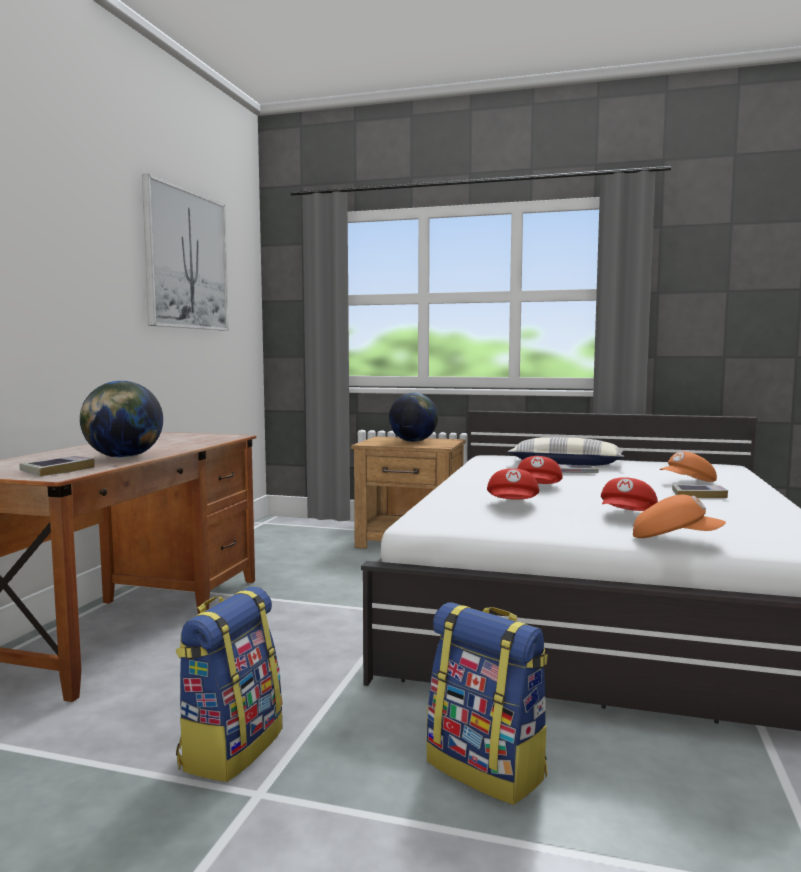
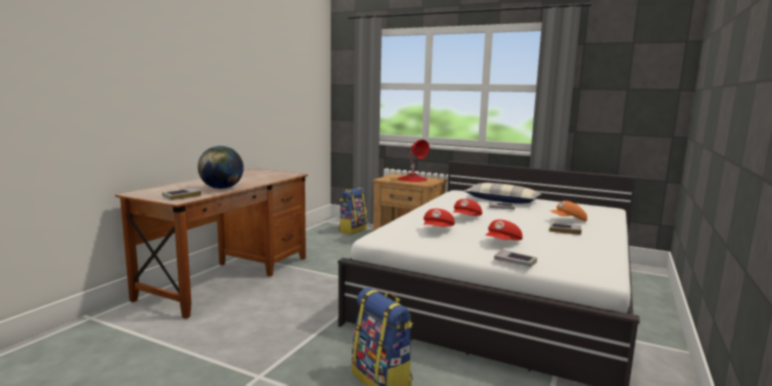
camera: 10 degrees right, 5 degrees up
picture [142,174,229,331] -> none
backpack [176,587,283,782] -> backpack moved to [338,187,367,235]
globe [389,393,438,442] -> red table lamp [398,140,430,182]
orange cap [633,494,726,538] -> book [494,249,537,267]

